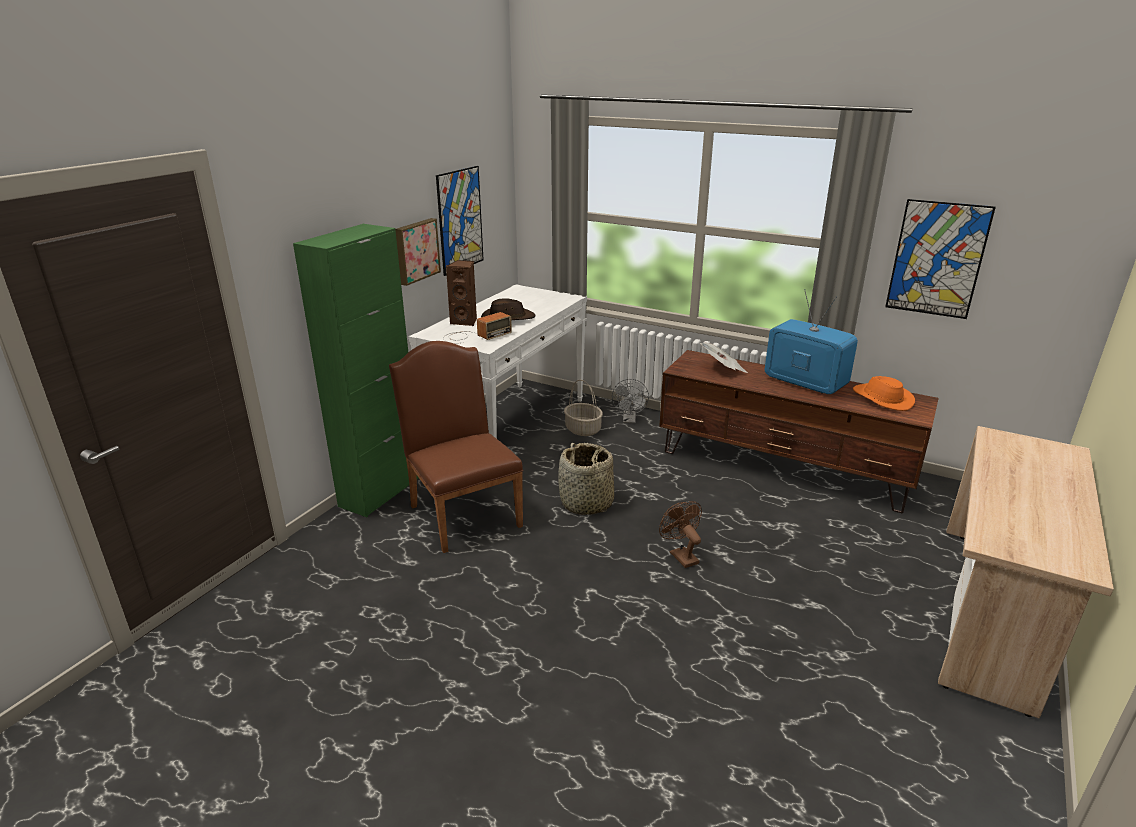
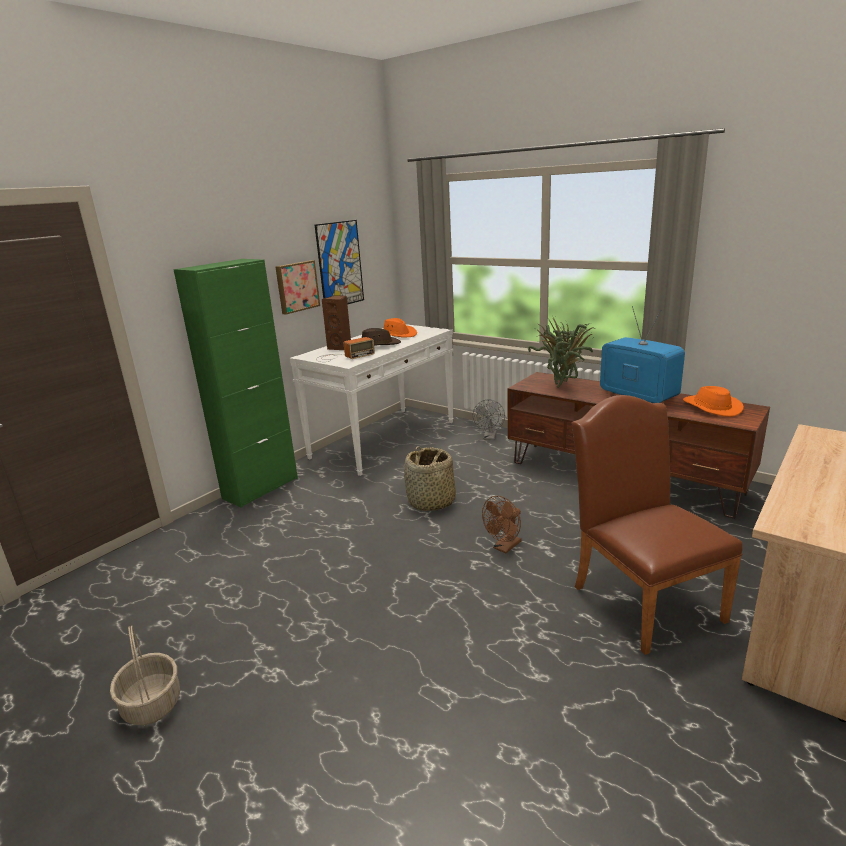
camera: 10 degrees right, 5 degrees down
brown chair [389,341,523,553] -> brown chair moved to [572,395,743,655]
basket [564,380,603,436] -> basket moved to [110,626,180,725]
brown fan [659,501,702,568] -> brown fan turned 120 degrees counterclockwise [482,496,521,554]
newspaper [700,342,748,373] -> potted plant [528,317,593,388]
picture [885,199,996,319] -> none
none -> orange hat [384,318,417,337]

